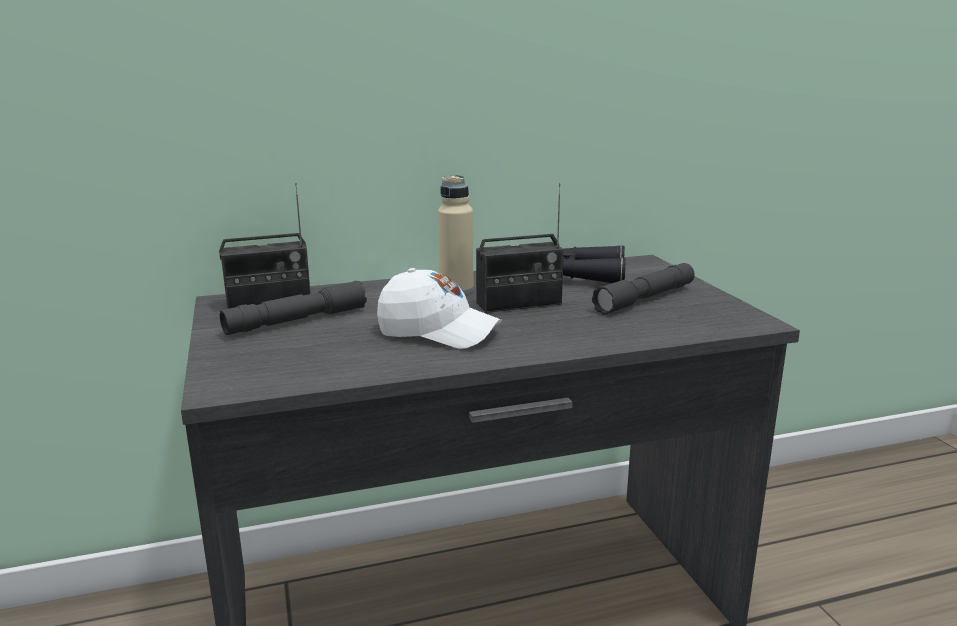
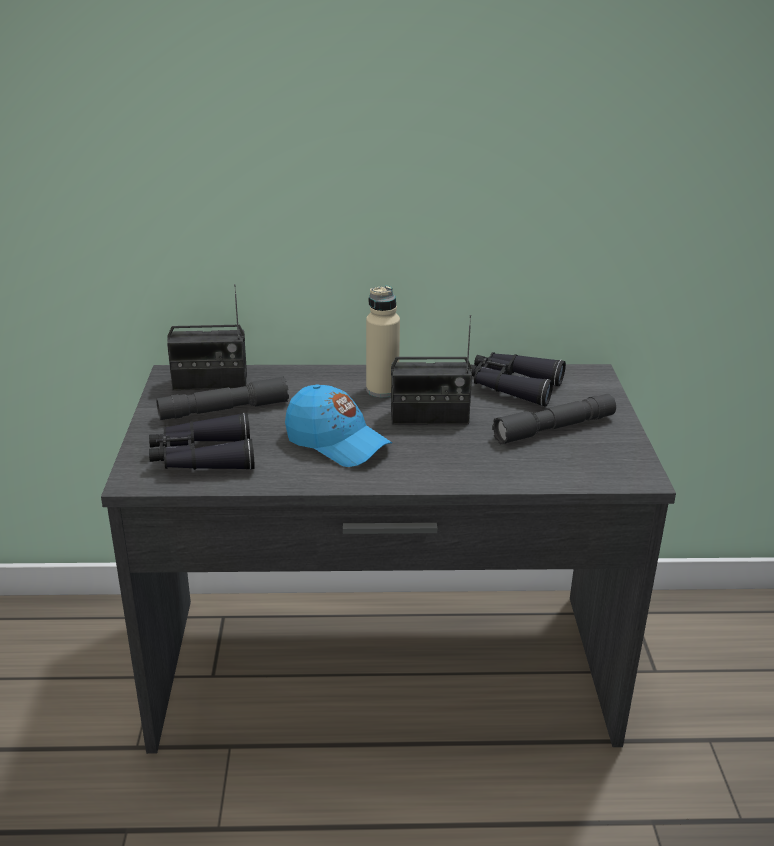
camera: 15 degrees right, 10 degrees up
white cap [377,268,502,349] -> blue cap [285,384,392,467]
none -> black binoculars [149,413,254,470]

